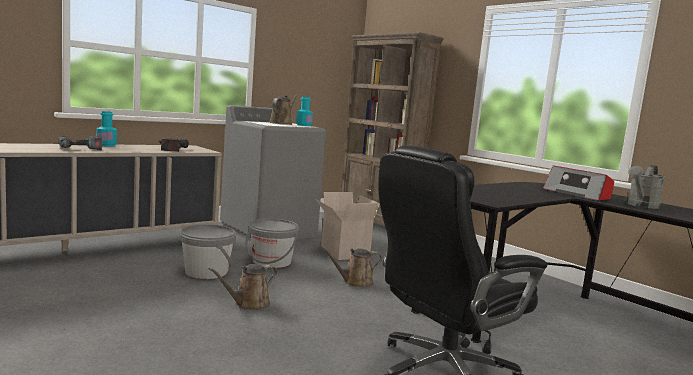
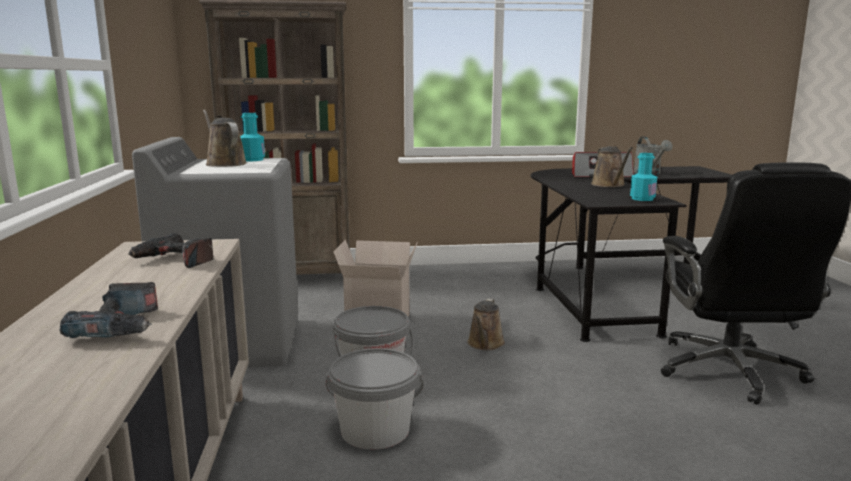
camera: 55 degrees left, 5 degrees up
turquoise bottle [97,111,117,146] -> turquoise bottle moved to [630,153,657,201]
brown watering can [209,264,277,310] -> brown watering can moved to [591,146,633,187]

